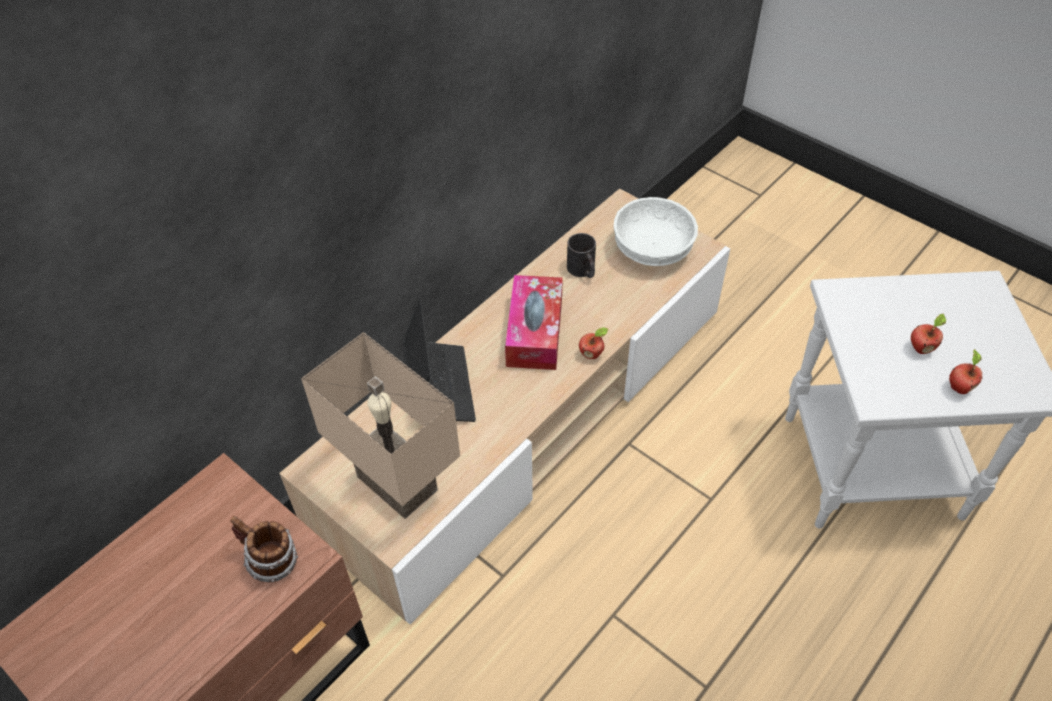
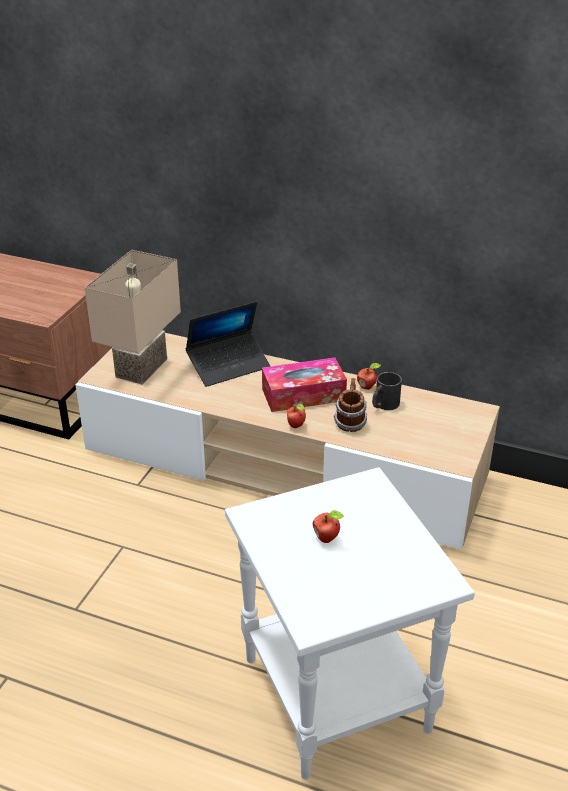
camera: 70 degrees right, 15 degrees down
mug [230,516,298,582] -> mug moved to [334,378,367,432]
white bowl [614,197,698,266] -> none
apple [949,349,982,394] -> apple moved to [357,363,381,390]

